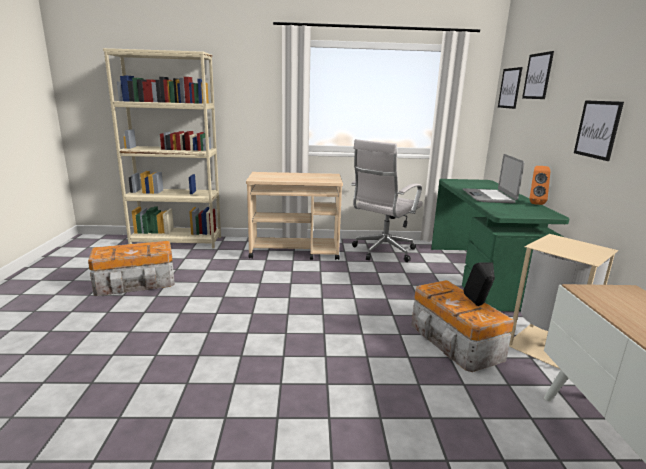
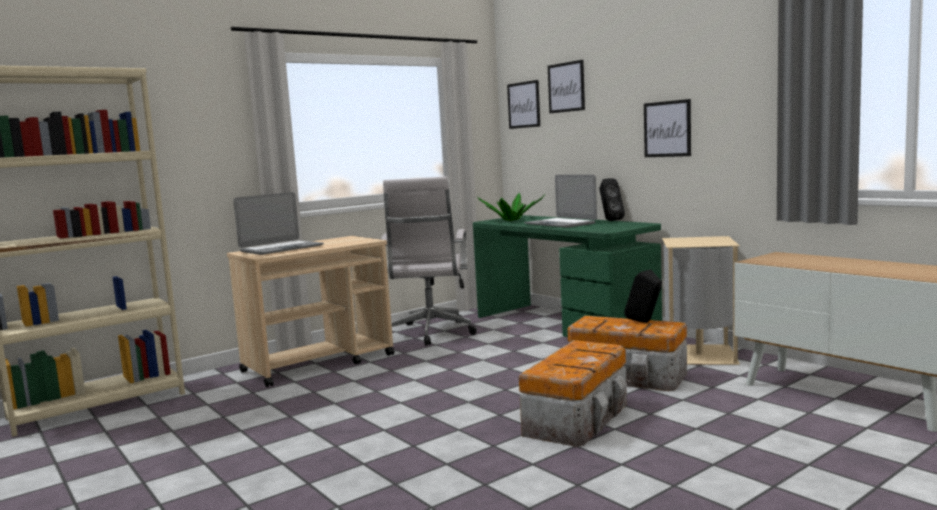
camera: 35 degrees left, 10 degrees down
storage box [88,241,175,296] -> storage box moved to [519,340,627,447]
orange speaker [530,166,550,205] -> black speaker [599,178,625,221]
none -> laptop [233,192,324,255]
none -> potted plant [477,193,545,221]

